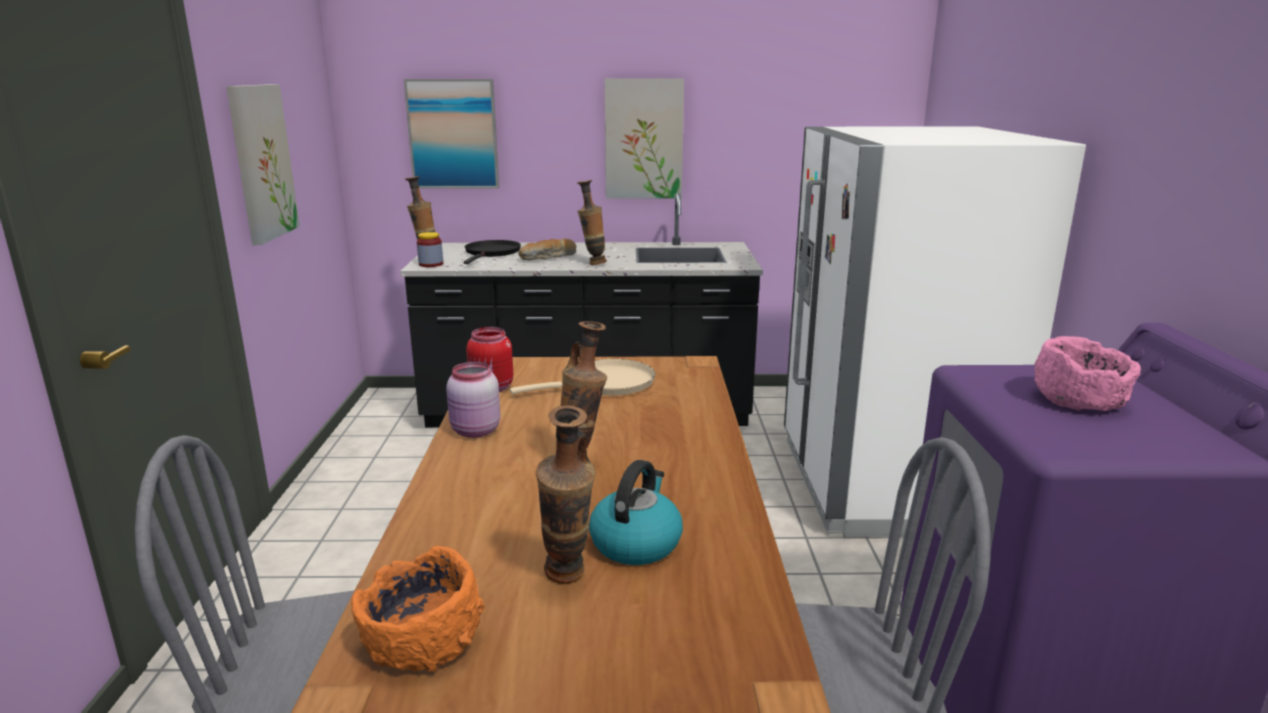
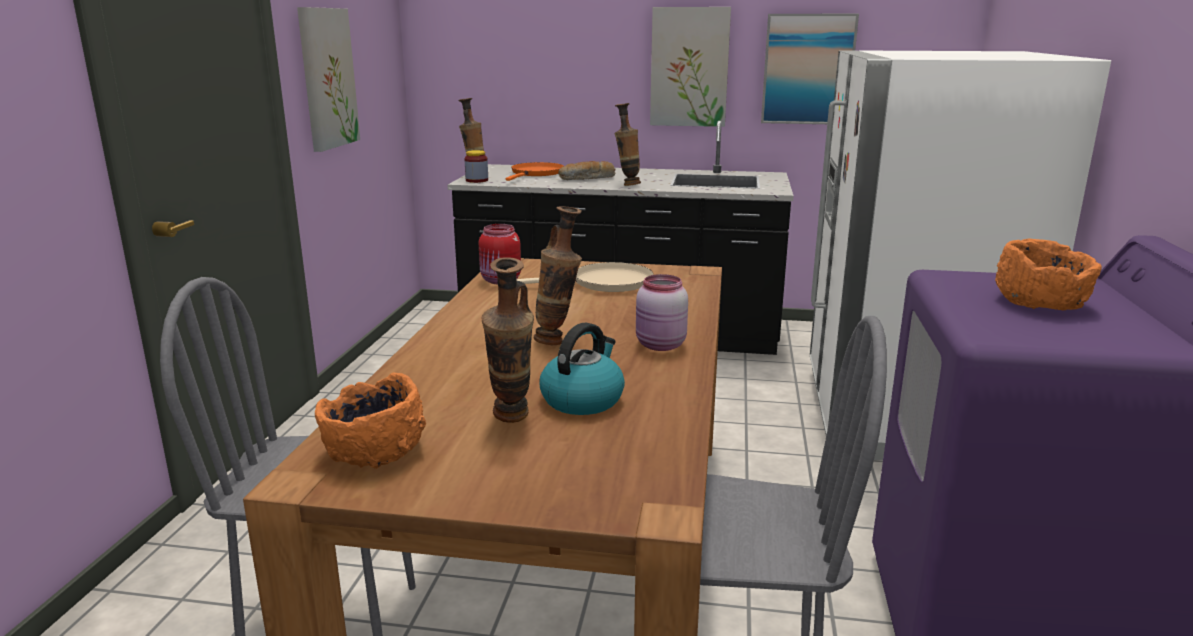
camera: 10 degrees right, 0 degrees up
picture [404,79,499,189] -> picture moved to [761,14,859,124]
pink jar [446,362,500,438] -> pink jar moved to [636,274,688,351]
black frying pan [464,240,521,264] -> orange frying pan [506,162,564,181]
pink bowl [1034,336,1141,411] -> orange bowl [995,239,1102,311]

